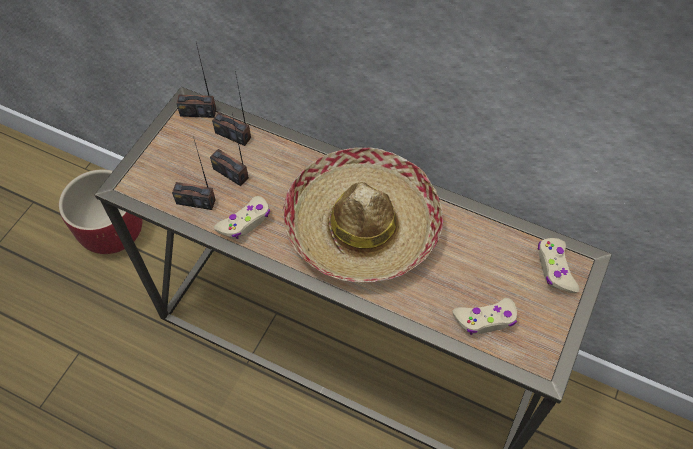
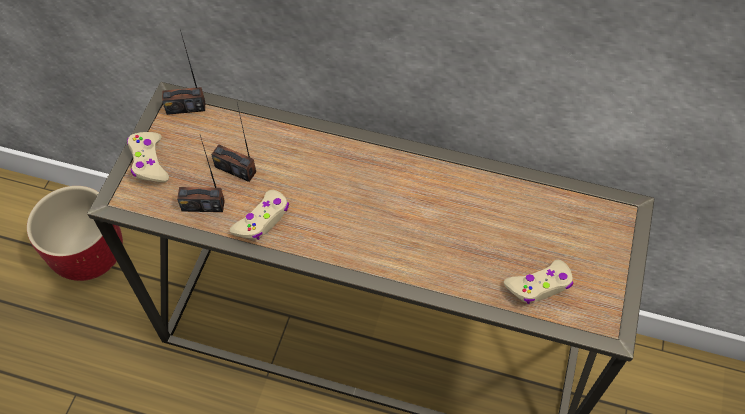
camera: 10 degrees left, 0 degrees up
radio [212,71,251,146] -> none
hat [282,147,443,282] -> none
beige game controller [538,238,579,293] -> beige game controller moved to [127,132,169,183]

